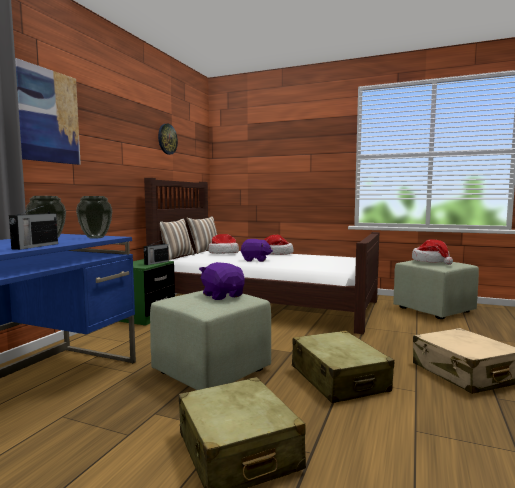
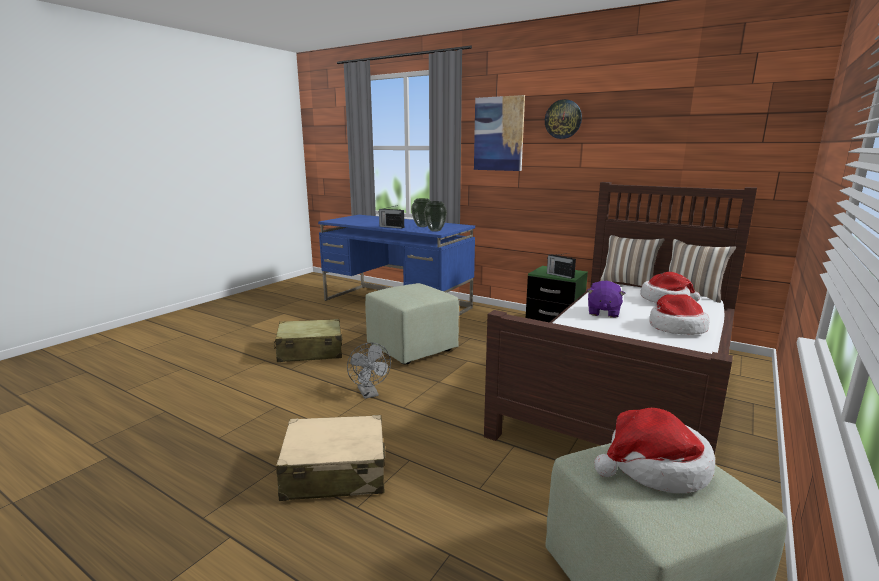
camera: 100 degrees right, 10 degrees up
wall clock [158,124,178,155] -> wall clock moved to [545,99,582,139]
purple plush toy [199,262,245,300] -> none
beige suitcase [292,330,394,403] -> grey fan [347,343,391,399]

